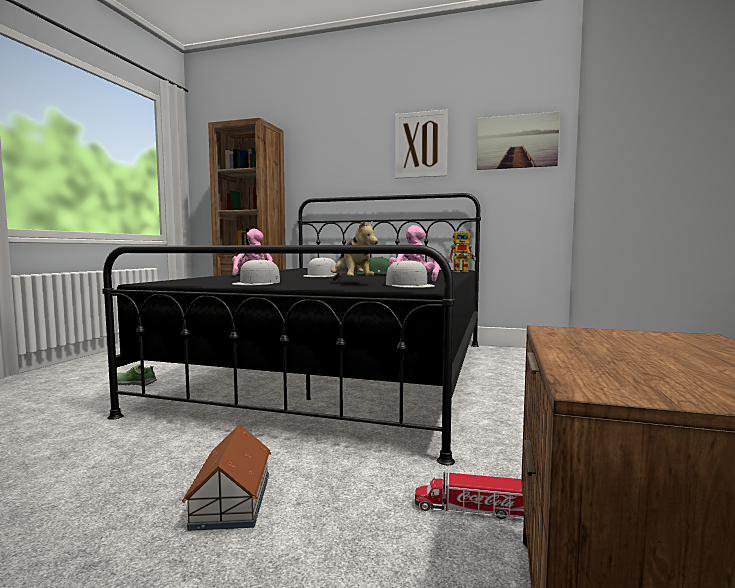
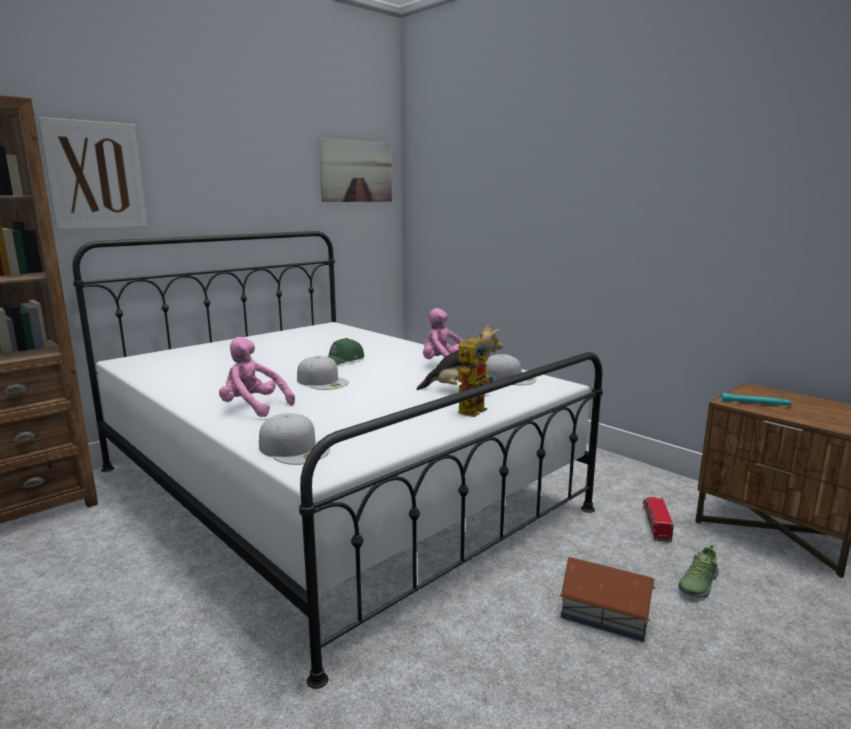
camera: 60 degrees left, 10 degrees up
black bed [102,193,481,465] -> white bed [72,231,603,689]
shoe [117,364,157,386] -> shoe moved to [678,545,719,598]
white cap [232,259,280,285] -> white cap moved to [259,413,330,465]
picture [395,109,448,178] -> picture moved to [38,117,147,230]
toy truck [415,471,524,519] -> toy truck turned 150 degrees clockwise [643,497,674,543]
toy robot [449,229,476,272] -> toy robot moved to [458,333,495,417]
none -> turquoise flashlight [721,393,792,406]

